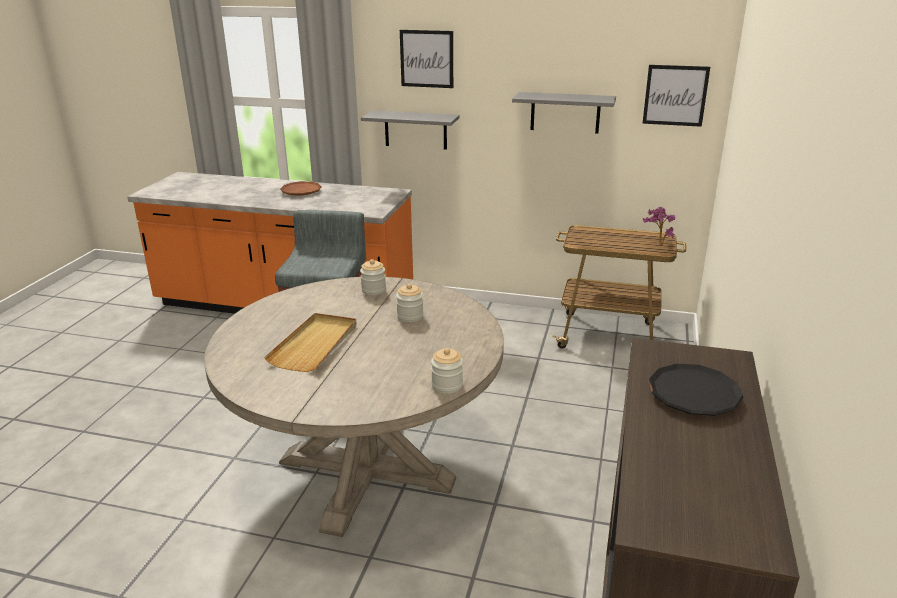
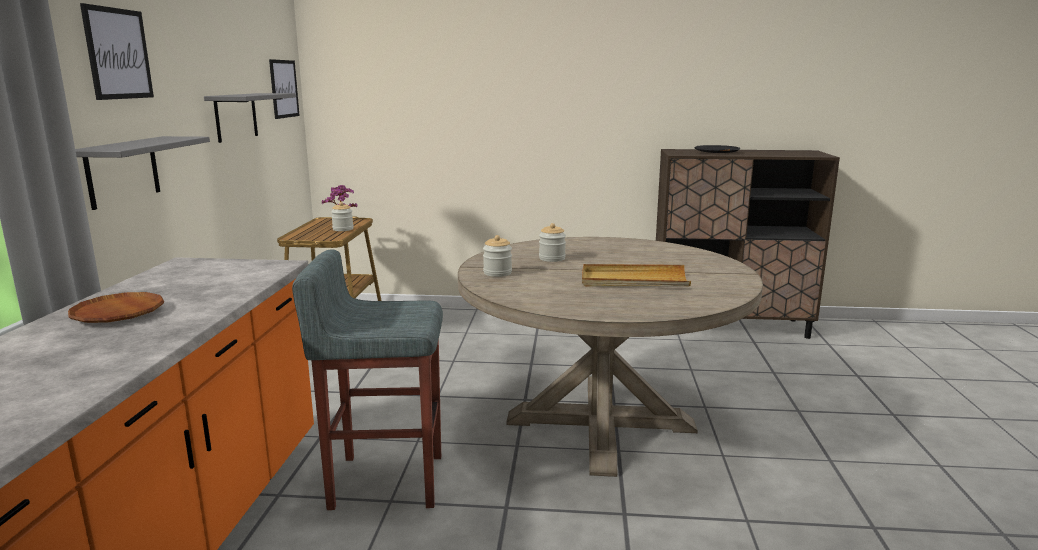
camera: 100 degrees left, 10 degrees down
jar [431,348,463,394] -> jar moved to [331,202,353,231]

